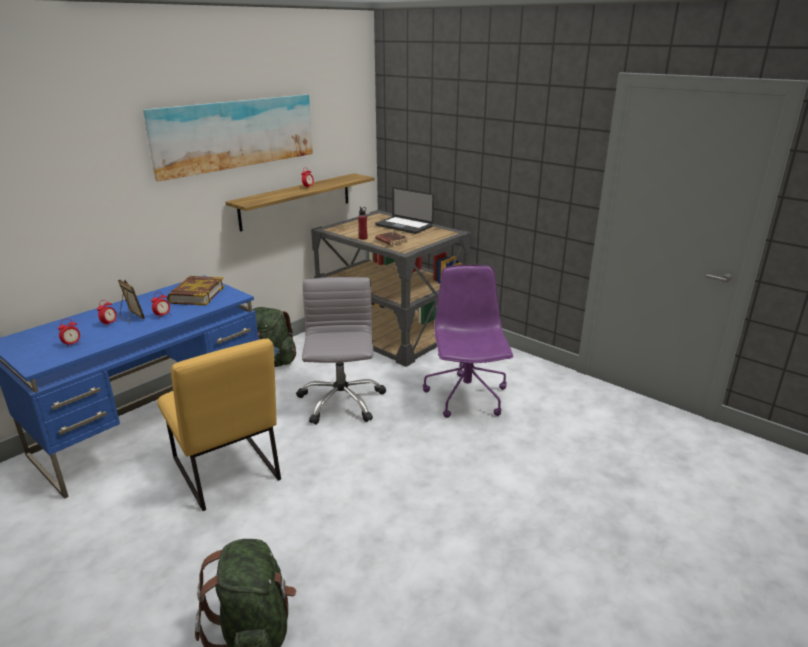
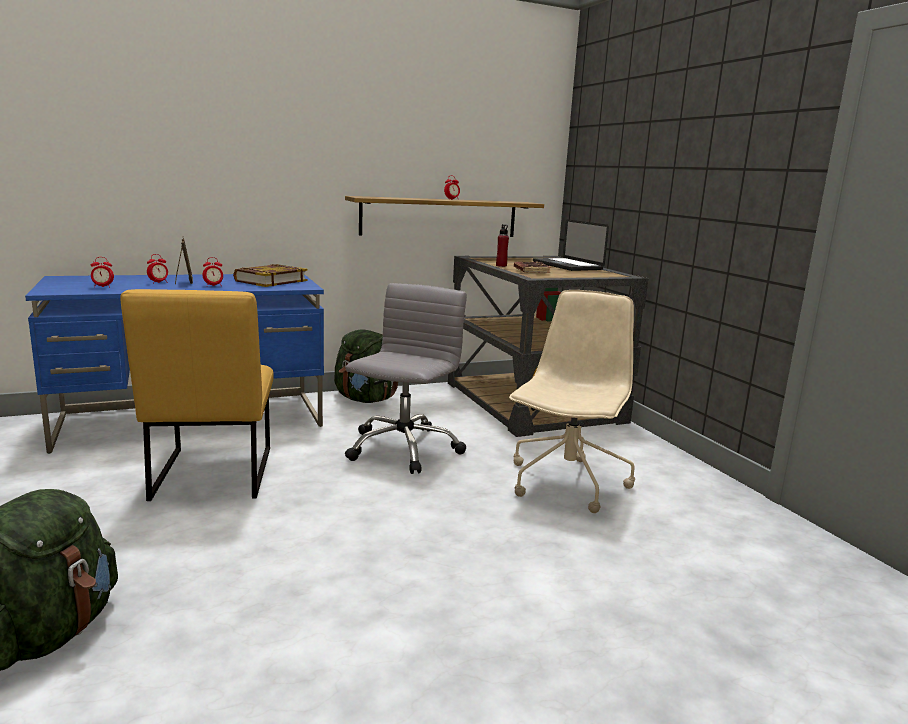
camera: 25 degrees right, 10 degrees down
picture [143,95,313,182] -> none
purple office chair [423,265,513,418] -> beige office chair [509,290,635,513]

